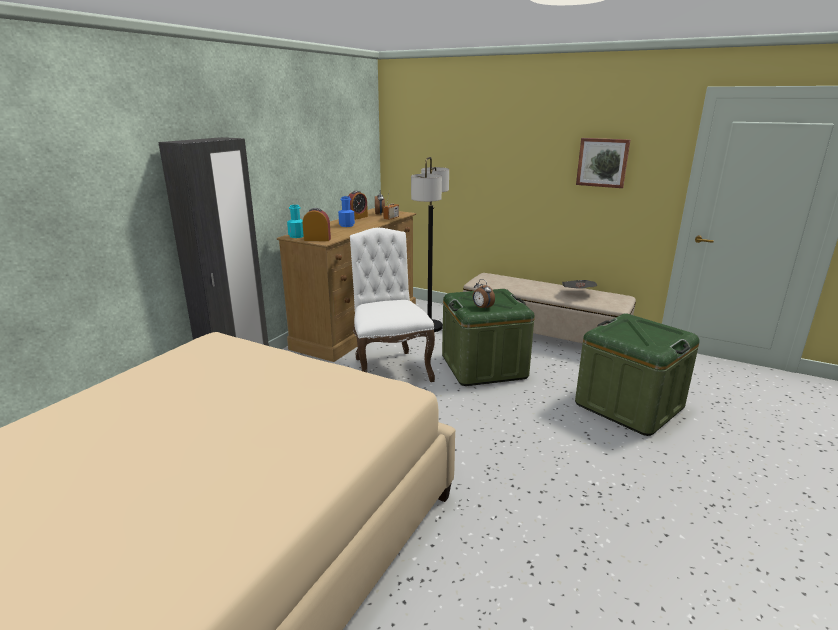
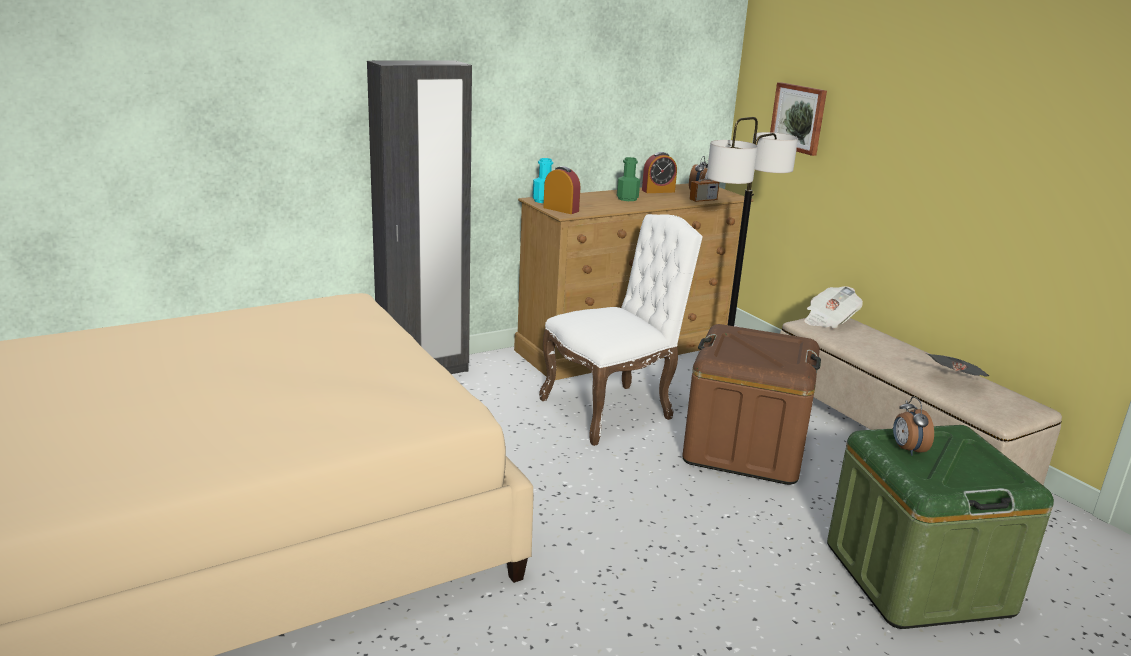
camera: 30 degrees right, 0 degrees up
blue bottle [338,196,355,227] -> green bottle [617,157,640,201]
white chair [350,227,435,382] -> white chair turned 45 degrees clockwise [539,214,703,446]
green storage box [442,289,535,386] -> brown storage box [682,324,821,485]
alarm clock [473,279,495,309] -> alarm clock moved to [893,396,934,456]
picture [576,138,631,188] -> picture moved to [770,82,827,156]
none -> newspaper [804,286,863,328]

